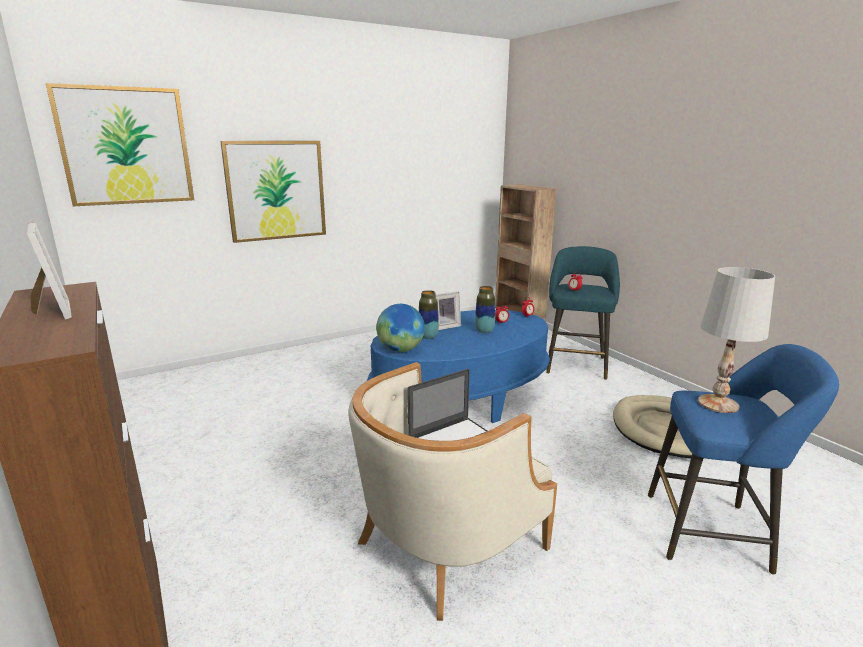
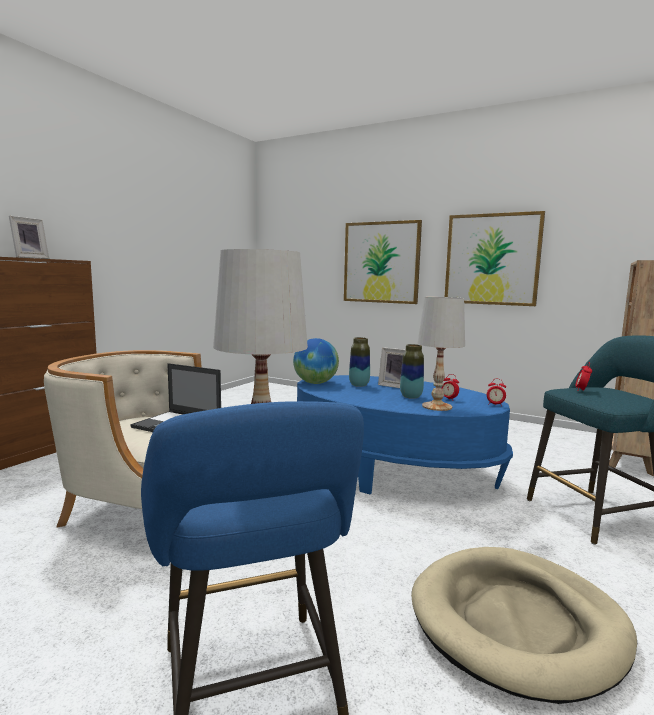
camera: 60 degrees right, 10 degrees down
picture [46,83,194,206] -> picture moved to [445,211,545,306]
none -> white table lamp [417,297,465,411]

